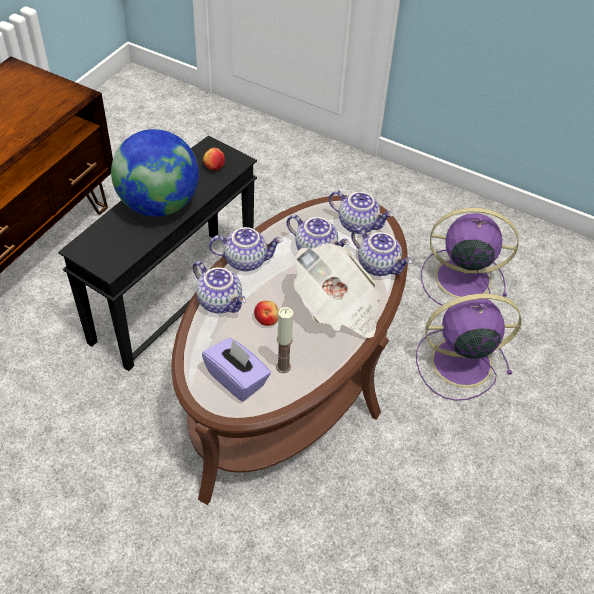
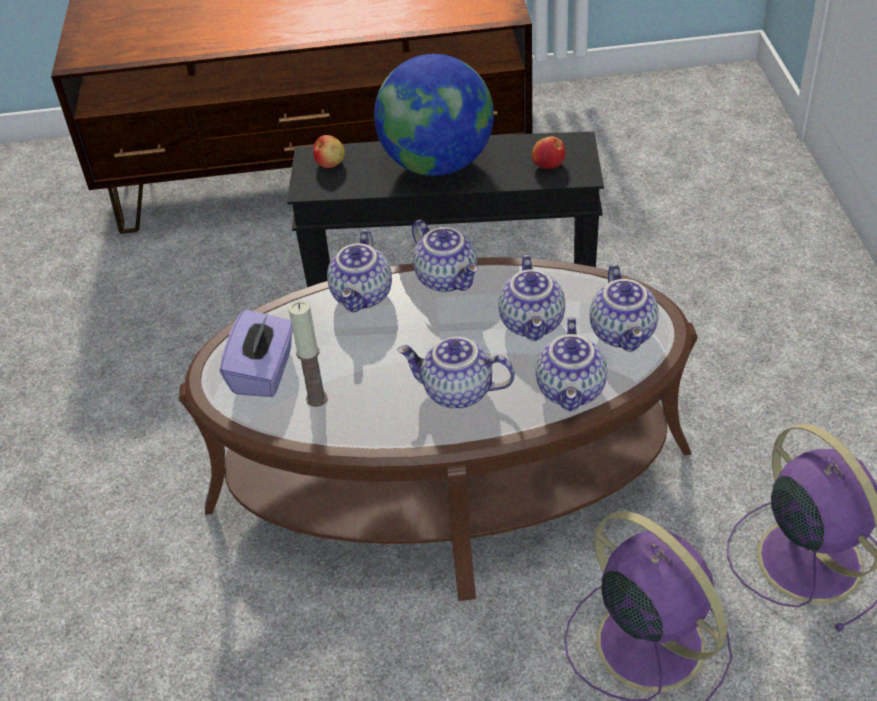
camera: 60 degrees right, 5 degrees down
apple [254,301,279,326] -> apple moved to [313,135,345,168]
newspaper [294,243,382,338] -> teapot [397,337,515,409]

